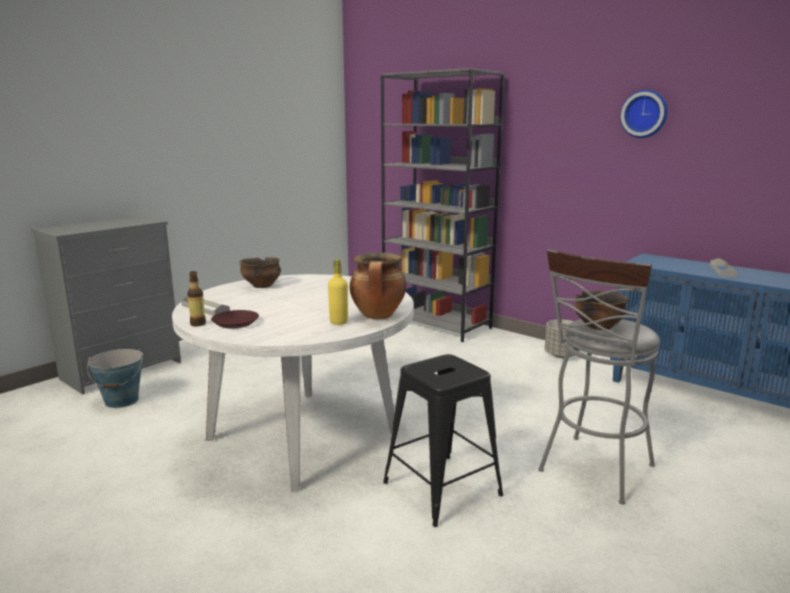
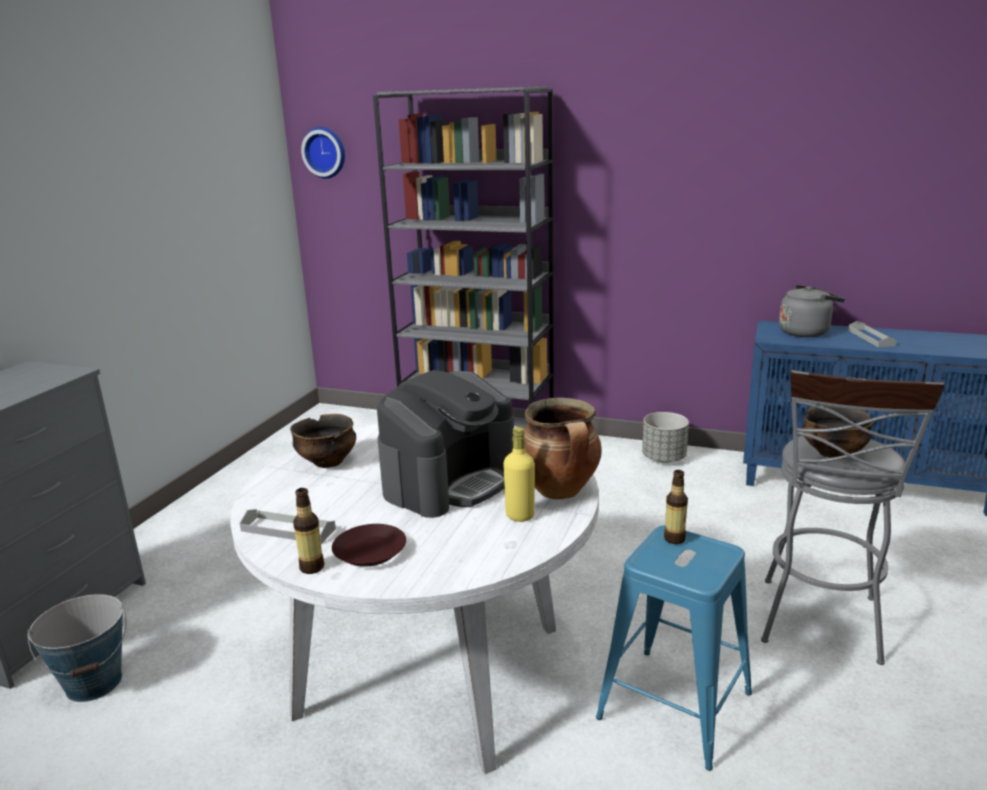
camera: 20 degrees left, 5 degrees up
black stool [383,354,503,527] -> blue stool [596,526,752,771]
wall clock [620,90,668,138] -> wall clock moved to [301,127,345,179]
none -> coffee machine [377,370,514,518]
none -> bottle [664,470,688,544]
none -> grey kettle [779,285,845,337]

